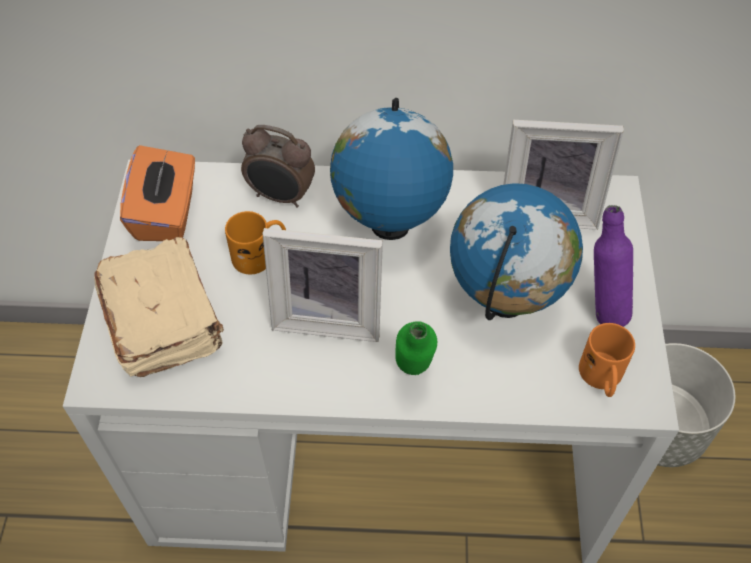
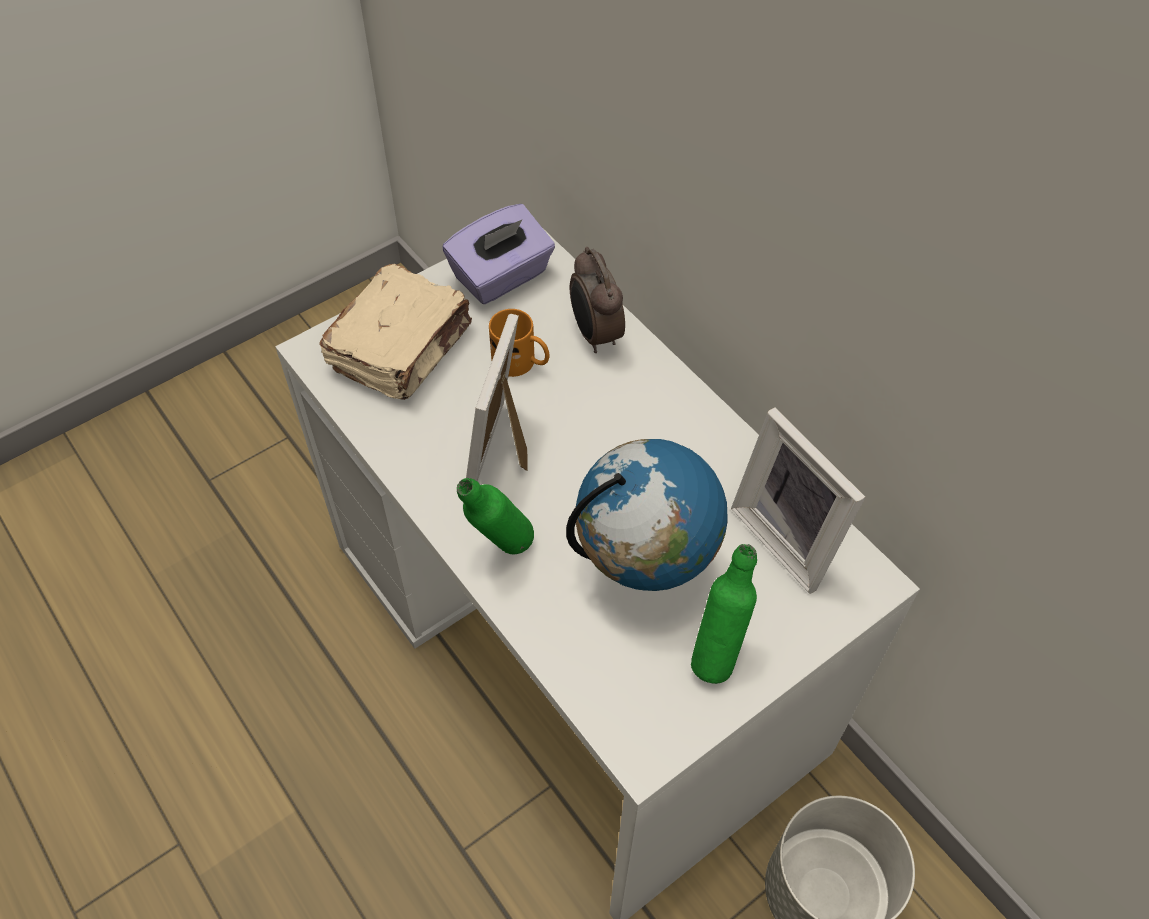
camera: 50 degrees right, 0 degrees up
orange tissue box [120,145,195,241] -> purple tissue box [443,204,555,304]
picture frame [262,228,383,342] -> picture frame turned 45 degrees clockwise [466,314,528,482]
globe [330,98,453,240] -> none
orange mug [579,323,635,397] -> none
purple bottle [594,205,633,327] -> green bottle [691,544,757,684]

